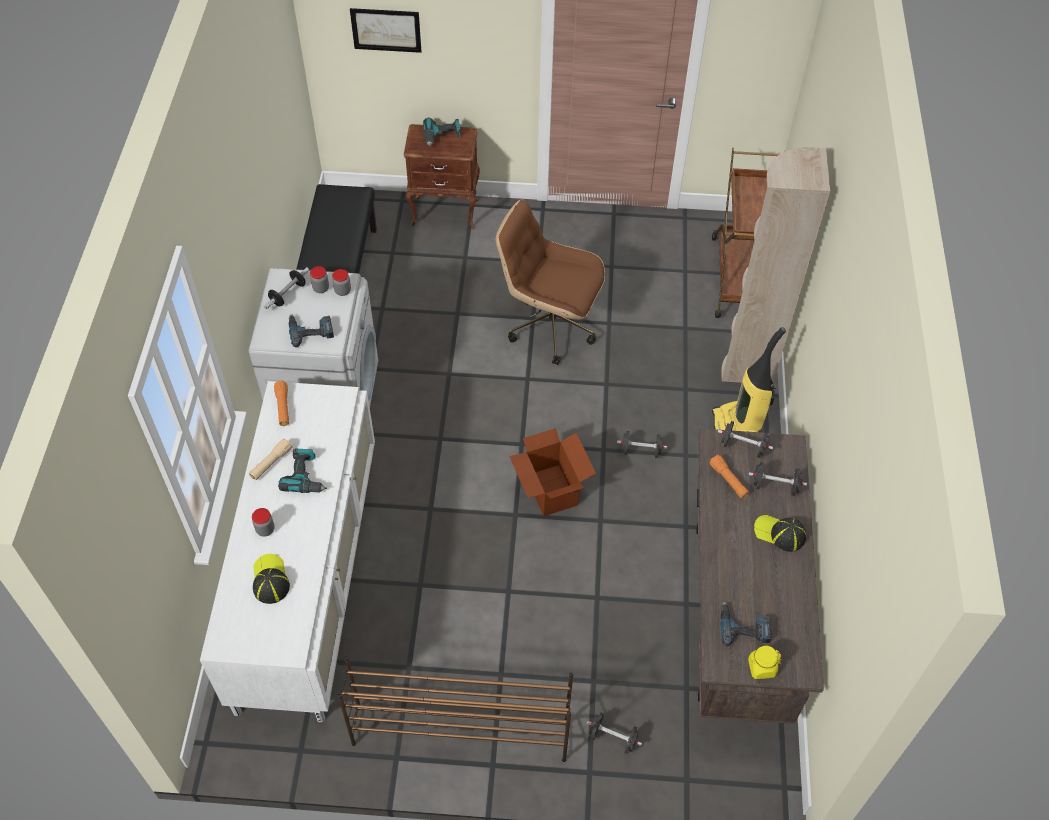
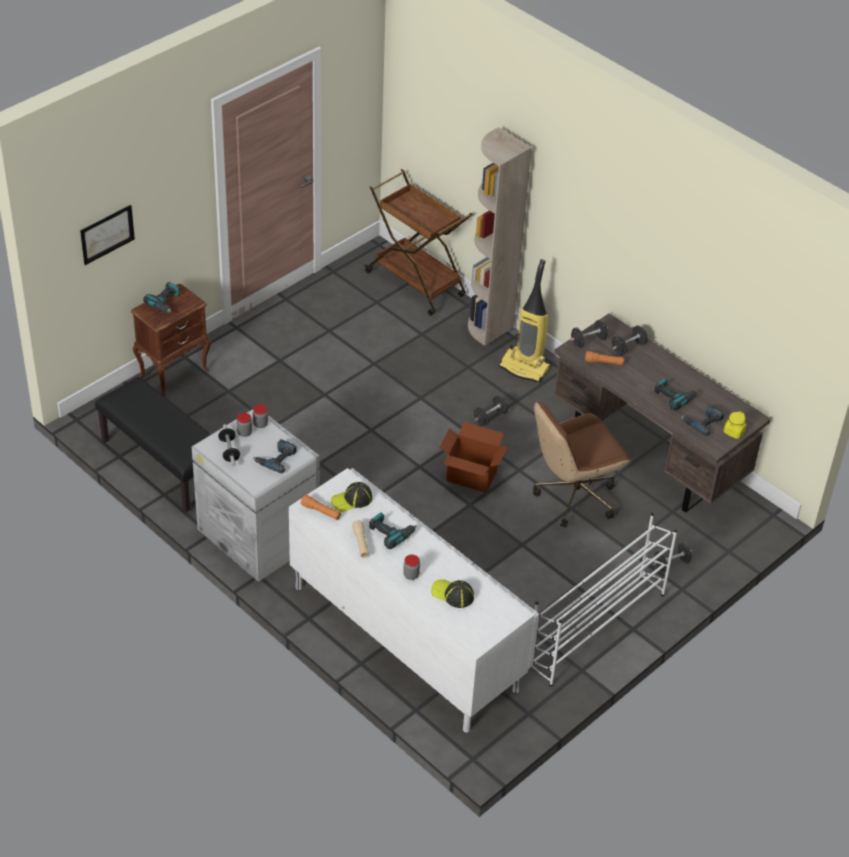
camera: 50 degrees left, 10 degrees down
brown shoe rack [338,656,573,762] -> white shoe rack [532,513,678,686]
brown office chair [496,200,605,365] -> brown office chair moved to [533,402,631,527]
cap [754,515,806,552] -> cap moved to [331,482,372,512]
none -> power drill [654,378,698,411]

